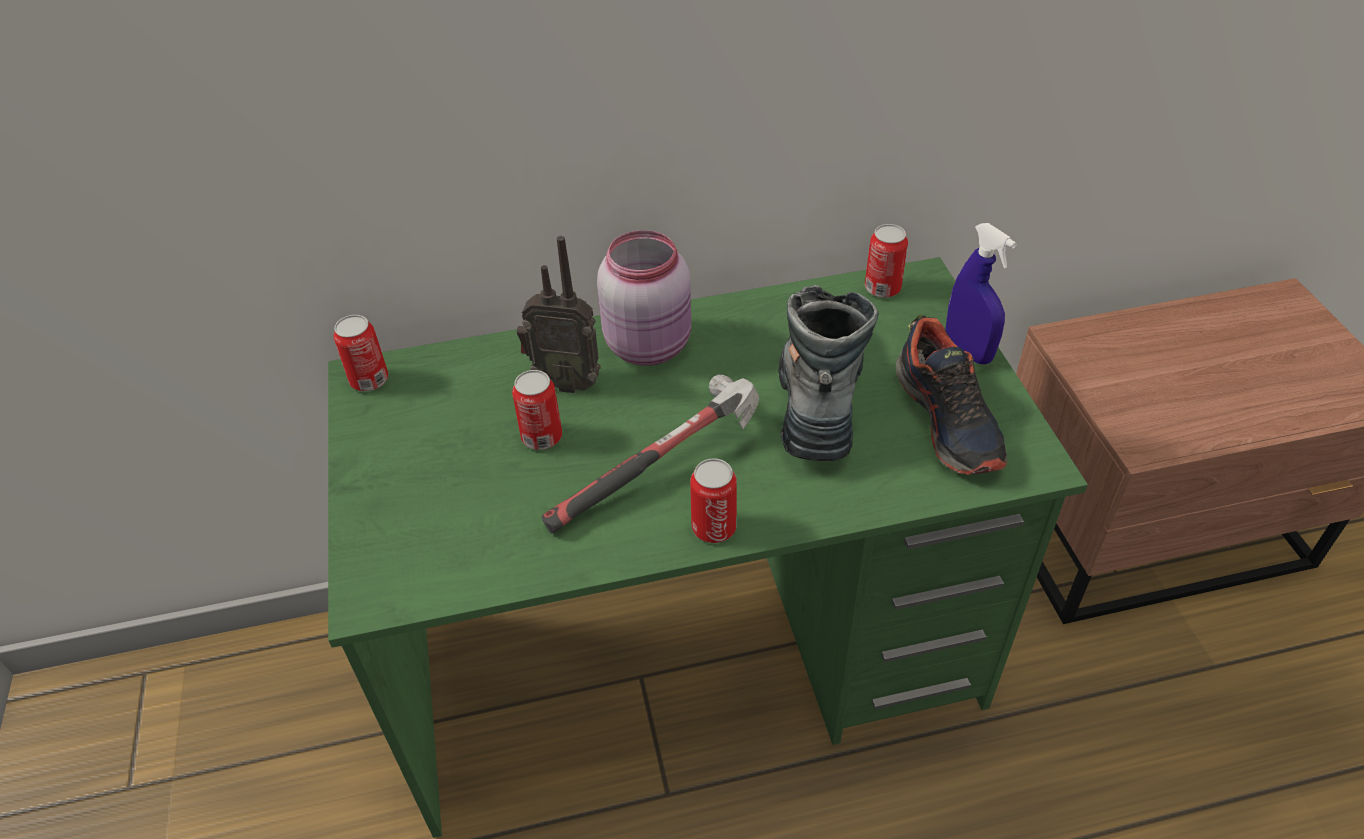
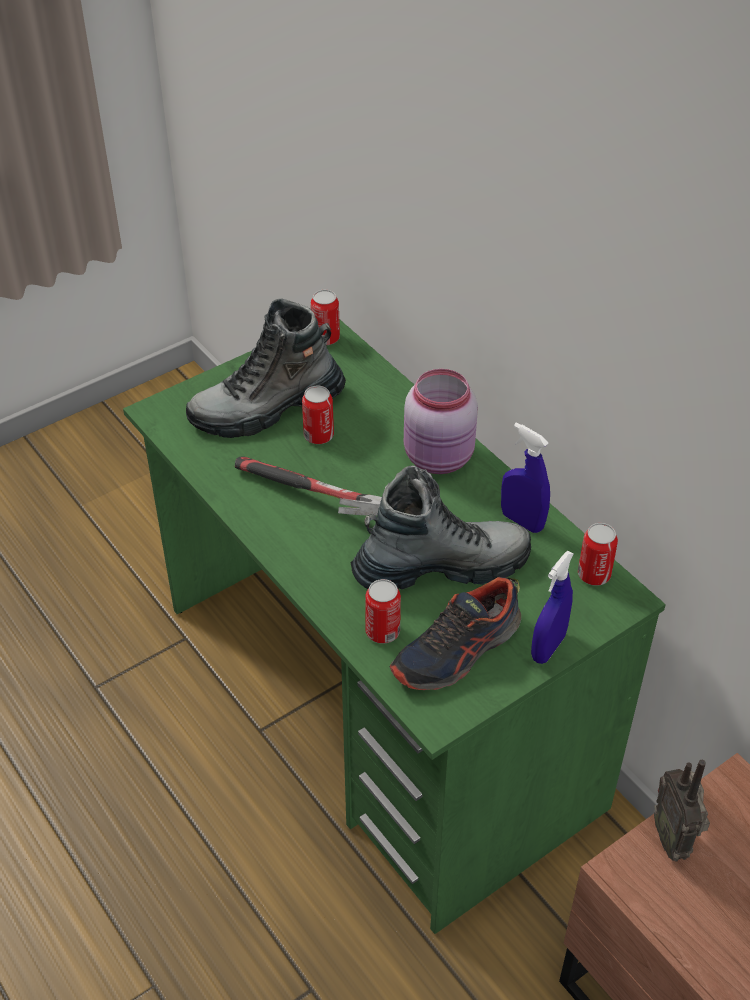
camera: 65 degrees right, 0 degrees up
radio [517,236,601,393] -> radio moved to [654,760,710,862]
can [690,459,737,543] -> can moved to [365,579,401,644]
none -> boot [186,298,346,438]
none -> blue spray bottle [501,423,550,533]

